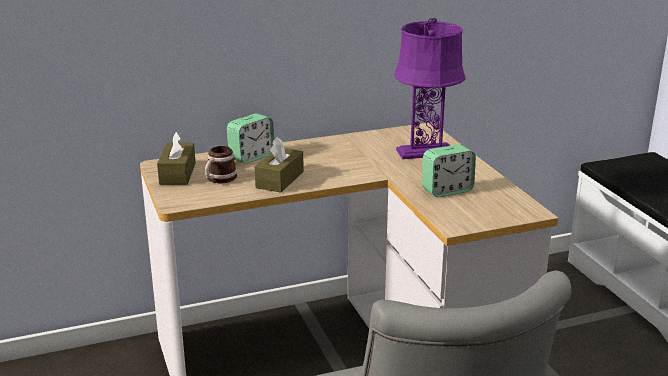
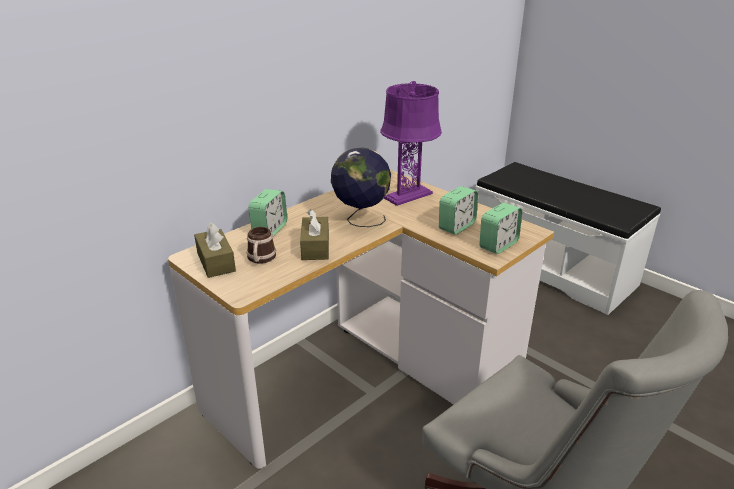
camera: 25 degrees left, 5 degrees up
none -> globe [331,148,391,227]
none -> alarm clock [479,203,522,254]

